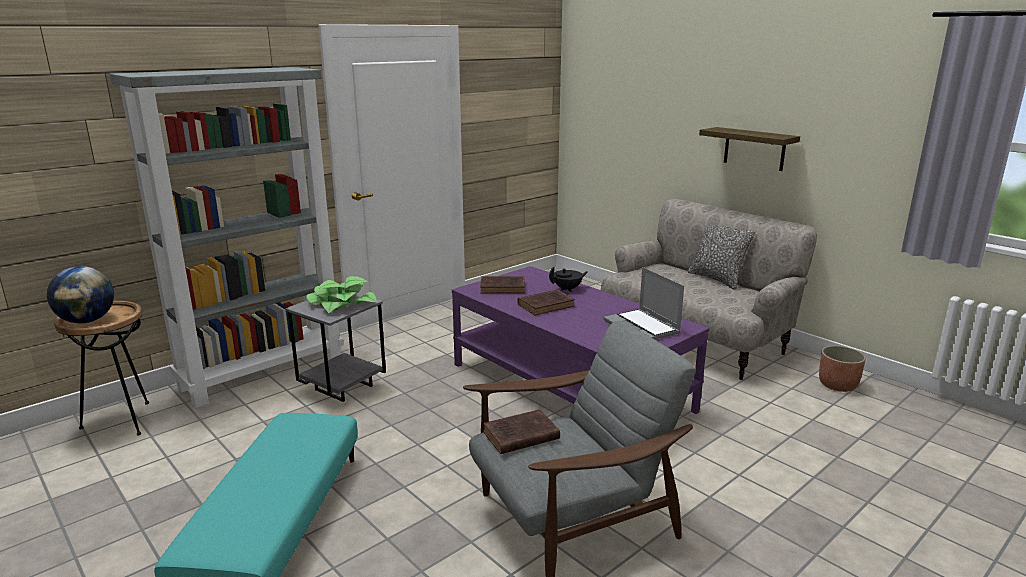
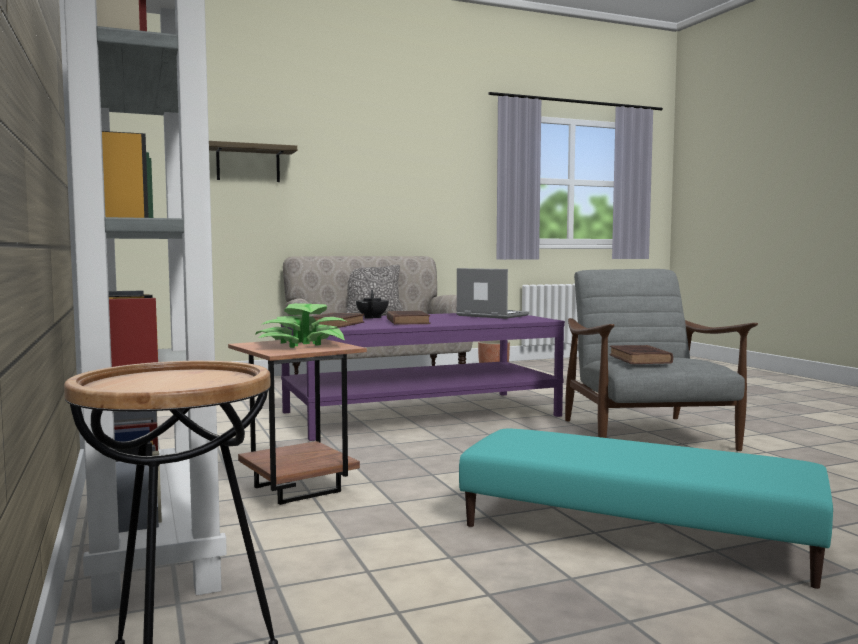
camera: 70 degrees left, 15 degrees down
globe [47,266,114,323] -> none
grey side table [285,294,386,402] -> brown side table [228,339,367,505]
laptop [603,267,684,339] -> laptop turned 135 degrees counterclockwise [456,268,529,319]
shelf [699,127,800,171] -> shelf moved to [209,141,297,182]

